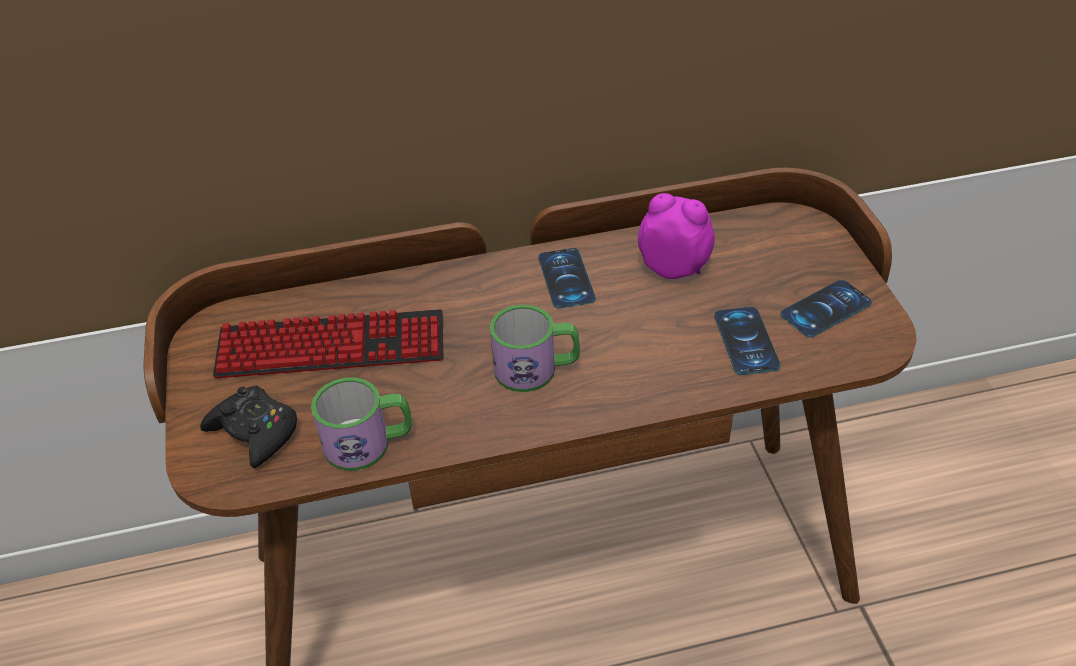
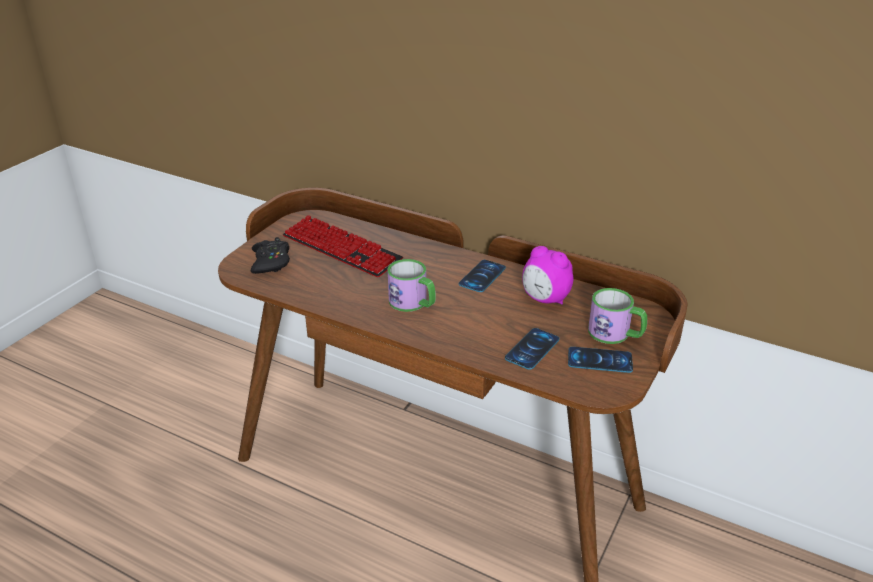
camera: 40 degrees right, 10 degrees down
mug [311,377,412,471] -> mug moved to [588,288,647,344]
alarm clock [638,193,715,279] -> alarm clock turned 150 degrees clockwise [522,246,573,305]

